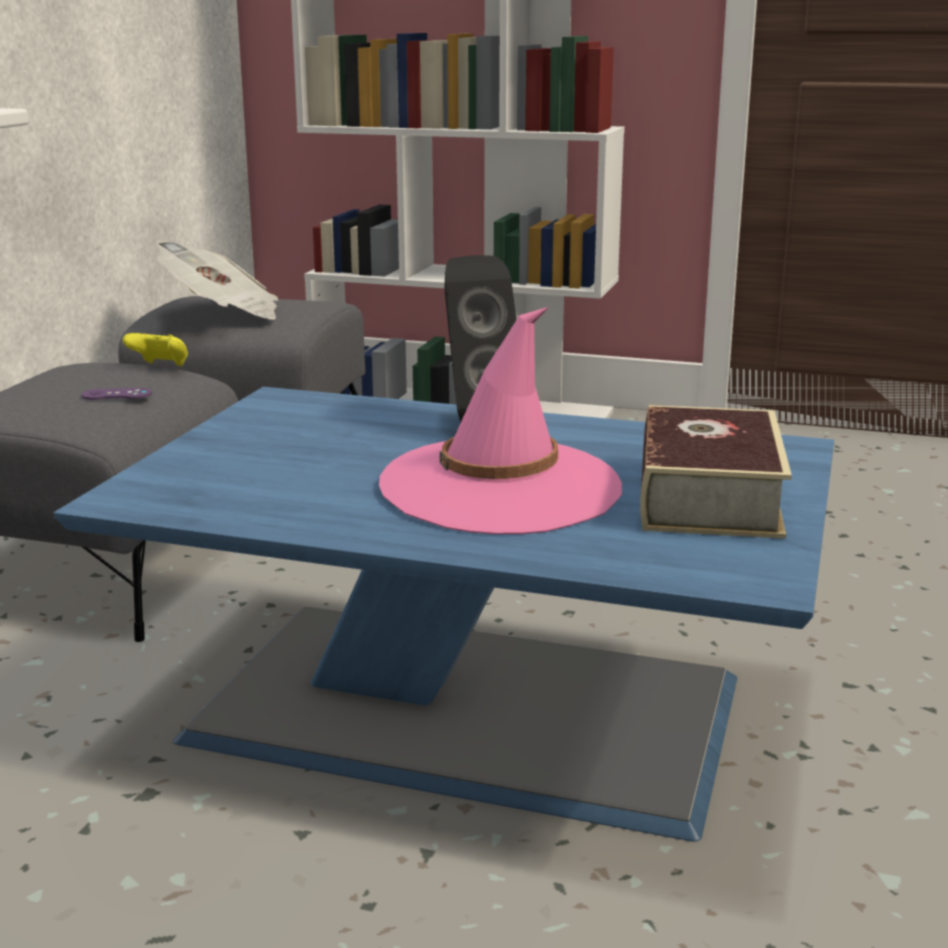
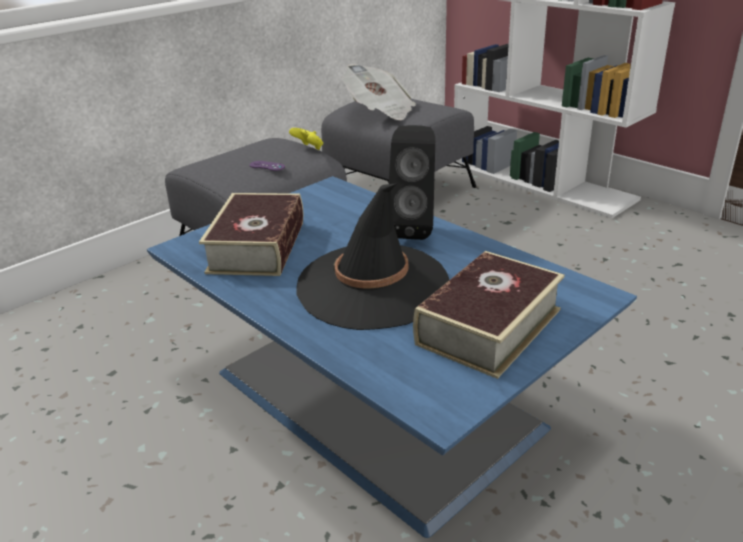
camera: 30 degrees right, 10 degrees up
pink hat [379,307,622,534] -> black hat [296,183,449,330]
none -> book [199,193,303,276]

